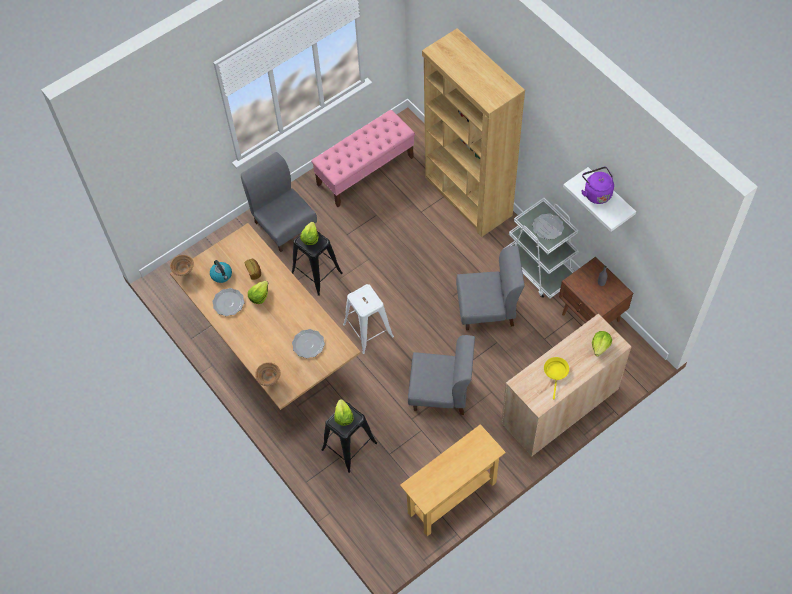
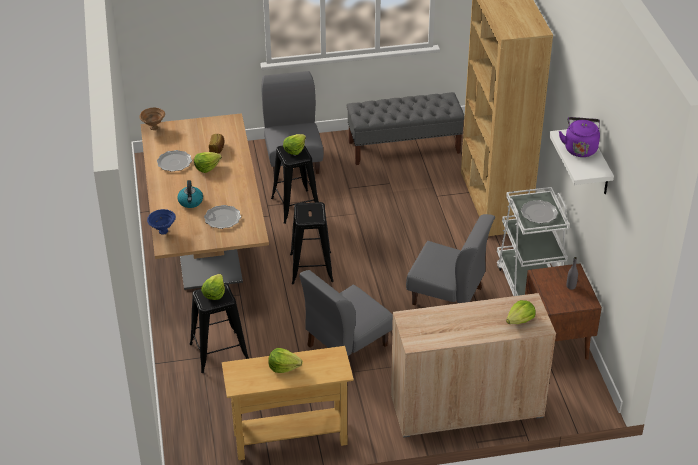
camera: 25 degrees right, 20 degrees down
kettle [210,260,232,283] -> kettle moved to [177,180,203,208]
brown bowl [255,362,280,386] -> blue bowl [147,209,176,235]
pink bench [311,110,415,207] -> grey bench [347,92,465,165]
white stool [343,284,394,354] -> black stool [290,202,334,284]
grey chair [408,335,475,415] -> grey chair turned 105 degrees clockwise [299,270,393,356]
yellow frying pan [544,357,569,399] -> none
none -> lettuce [269,348,303,373]

